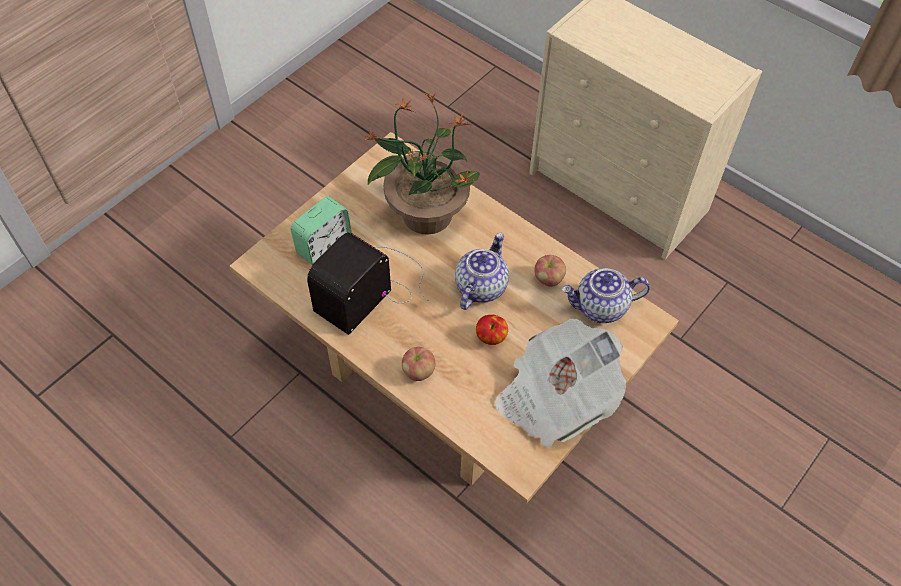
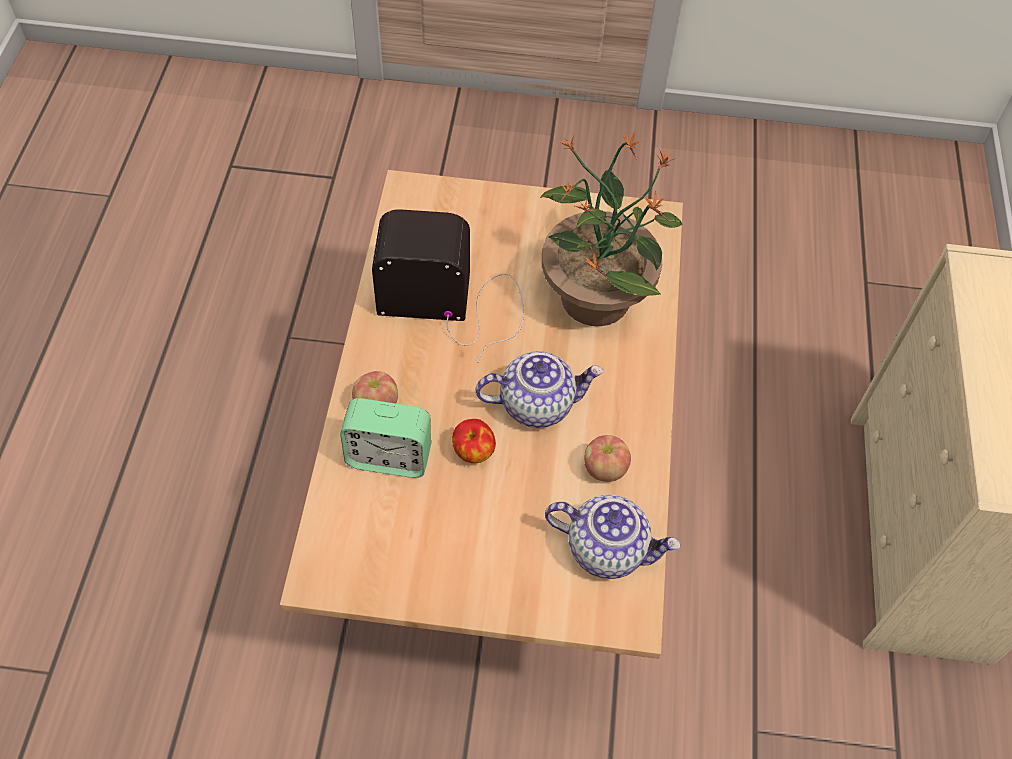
camera: 55 degrees right, 0 degrees up
alarm clock [291,196,352,265] -> alarm clock moved to [340,398,431,478]
newspaper [495,319,626,448] -> none
teapot [561,268,650,323] -> teapot turned 150 degrees clockwise [545,495,681,579]

